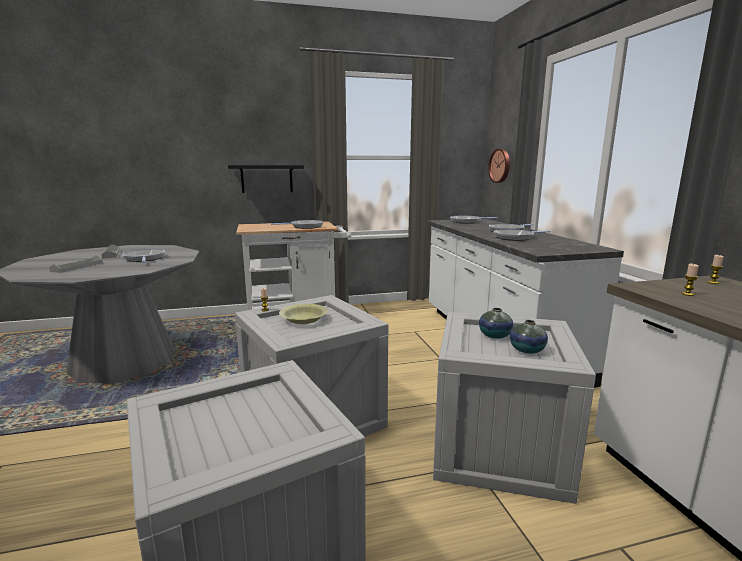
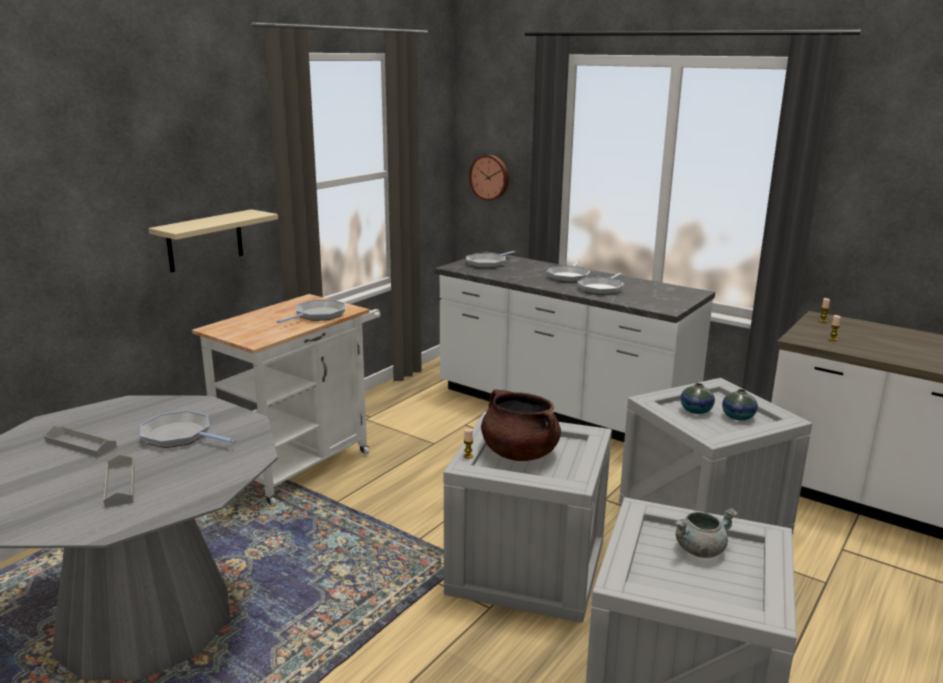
camera: 40 degrees left, 5 degrees up
black shelf [228,165,304,193] -> beige shelf [149,209,278,272]
yellow bowl [279,304,328,324] -> brown cooking pot [481,389,561,461]
none -> grey cooking pot [675,508,737,558]

